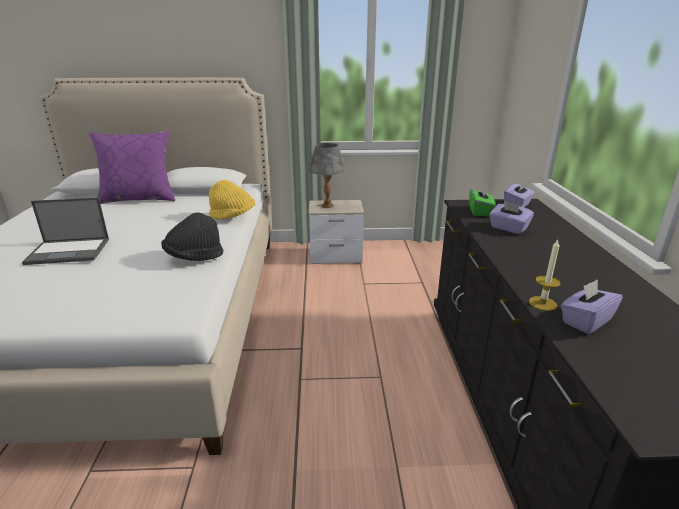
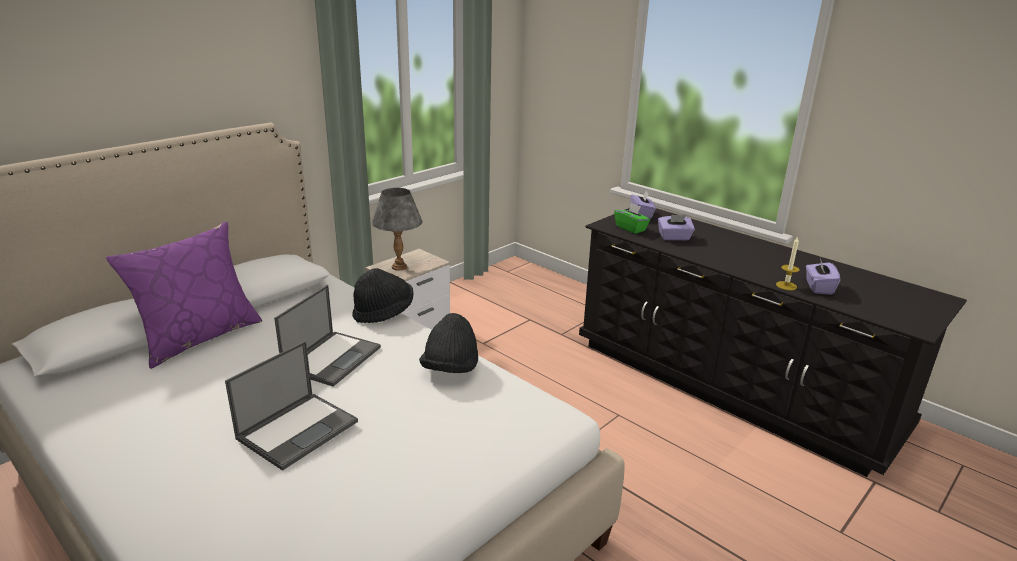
camera: 45 degrees left, 0 degrees up
yellow hat [209,180,255,220] -> black hat [352,268,414,323]
none -> laptop [274,285,381,387]

